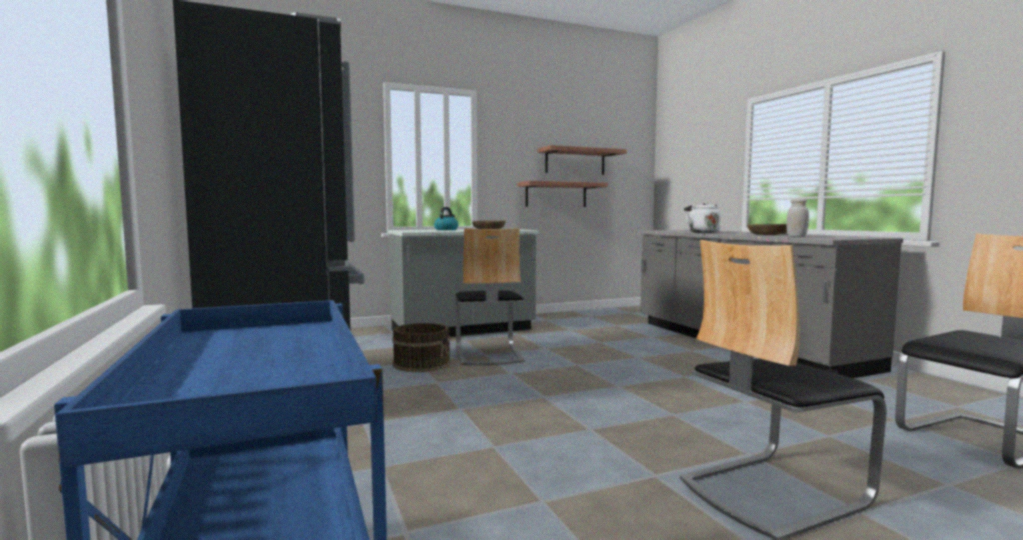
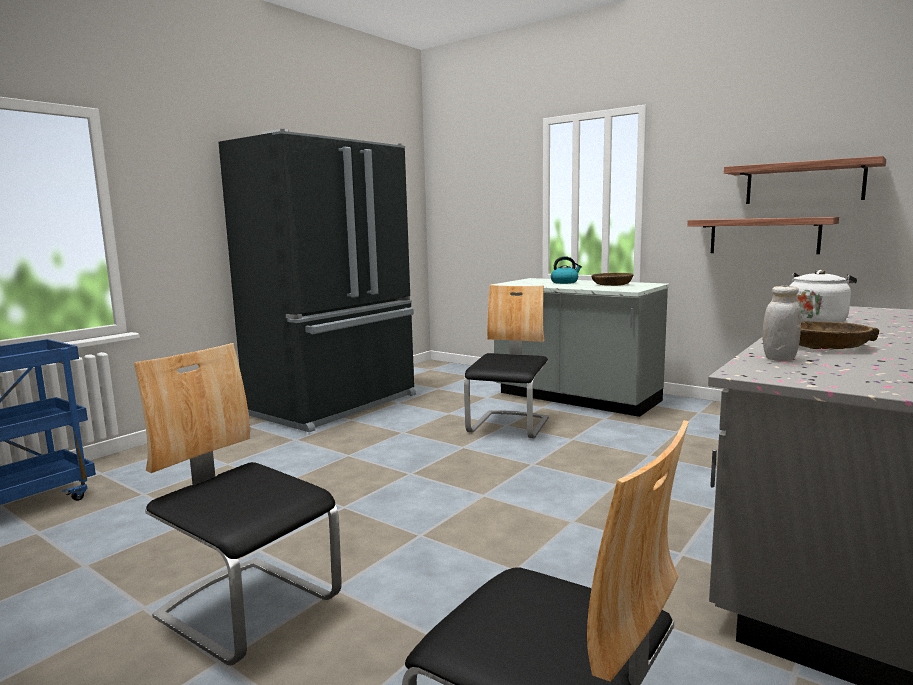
camera: 60 degrees right, 5 degrees up
brown bucket [392,323,451,372] -> none
chair [455,228,525,365] -> chair turned 150 degrees clockwise [464,285,549,439]

